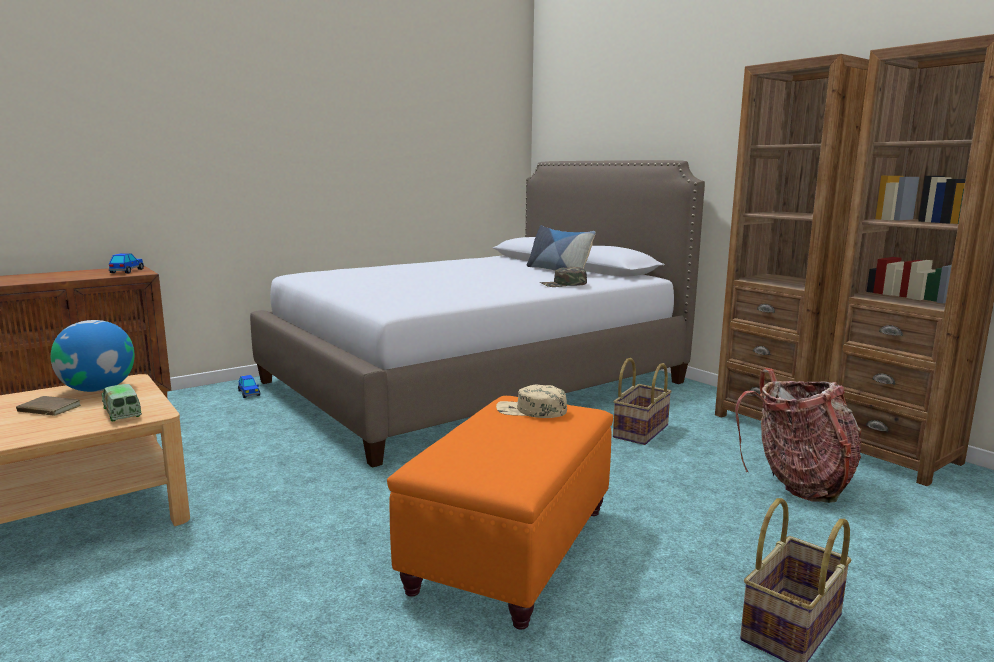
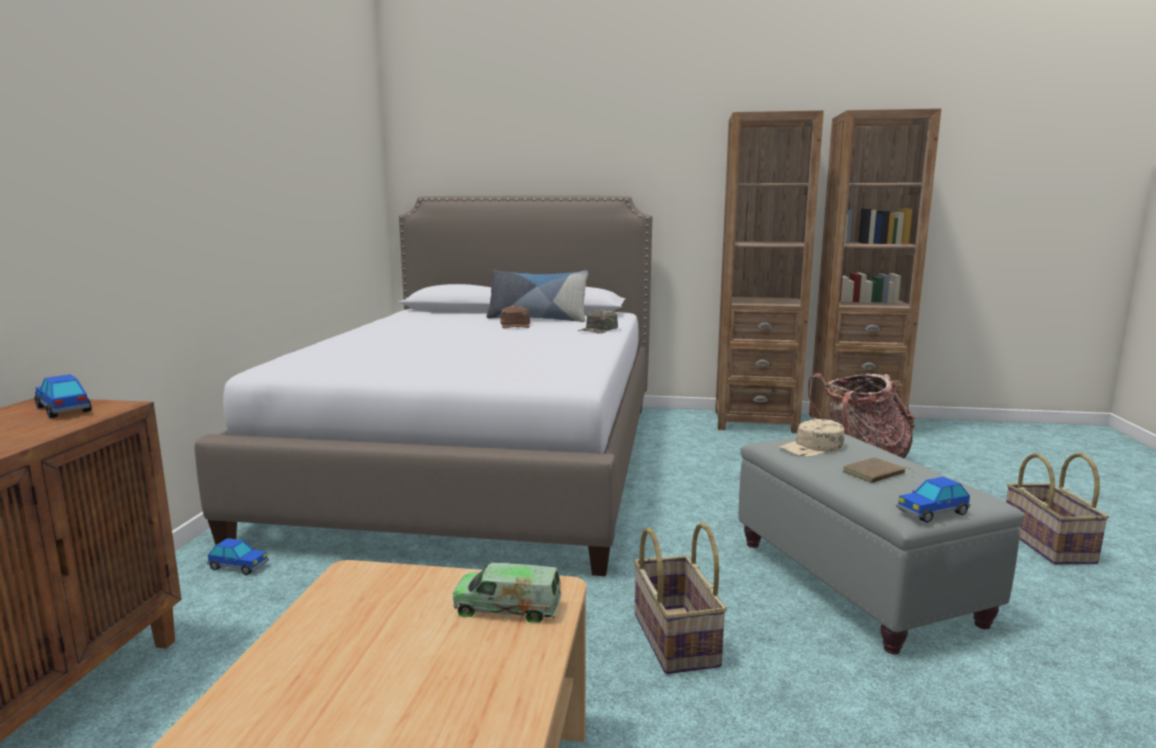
camera: 45 degrees left, 0 degrees up
brown book [16,396,81,416] -> brown book moved to [842,457,915,483]
globe [51,320,134,392] -> none
orange ottoman [387,396,613,629] -> grey ottoman [738,434,1025,654]
basket [613,358,672,445] -> basket moved to [634,522,727,674]
none -> brown cap [500,306,530,329]
none -> toy car [896,477,970,523]

